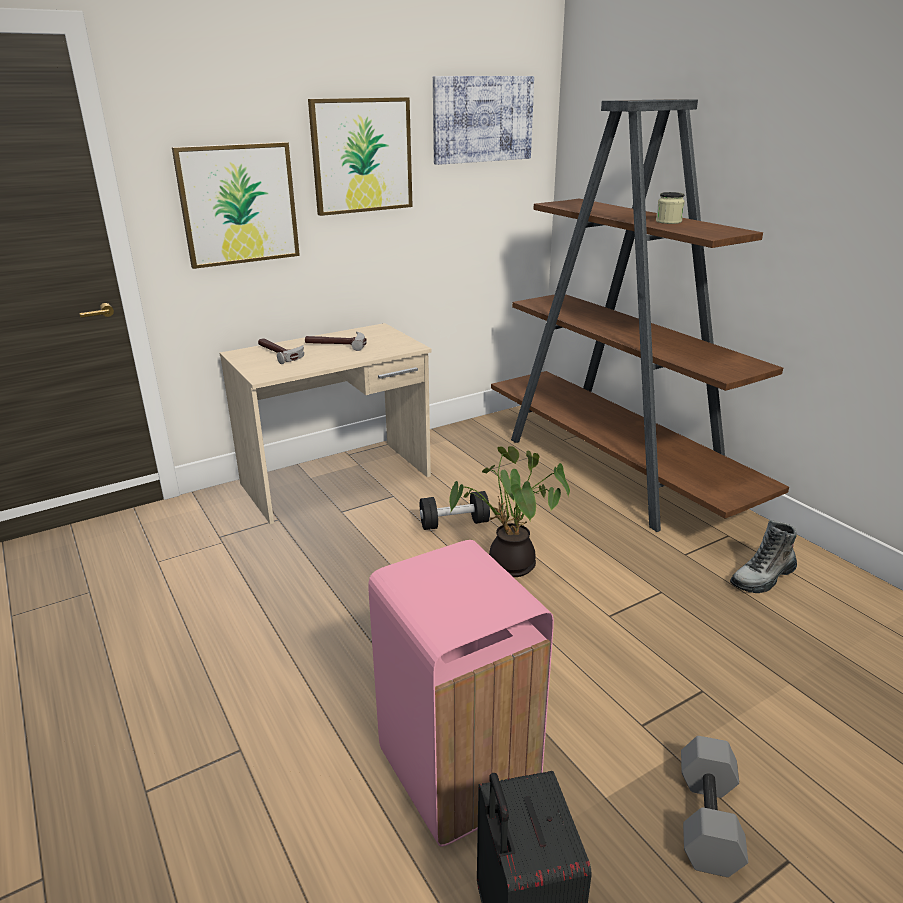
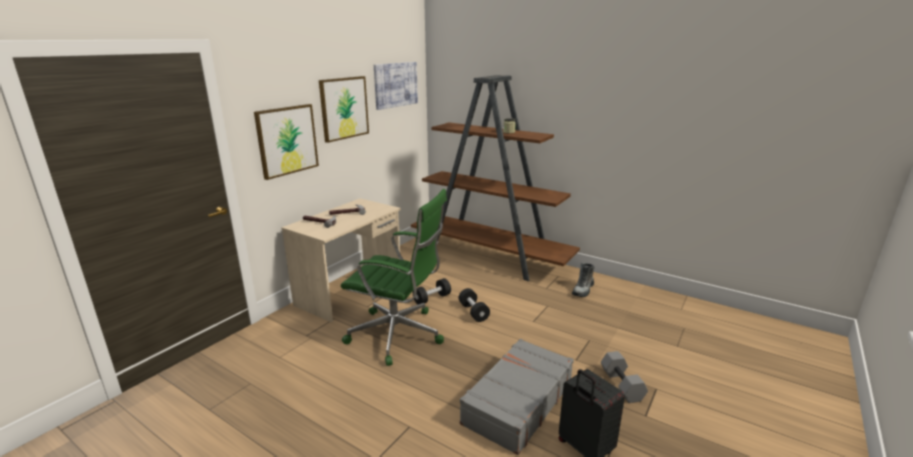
camera: 25 degrees left, 5 degrees down
pink trash can [369,540,554,847] -> grey suitcase [460,339,574,455]
potted plant [449,446,570,577] -> black dumbbell [459,288,490,322]
none -> green office chair [341,189,447,366]

